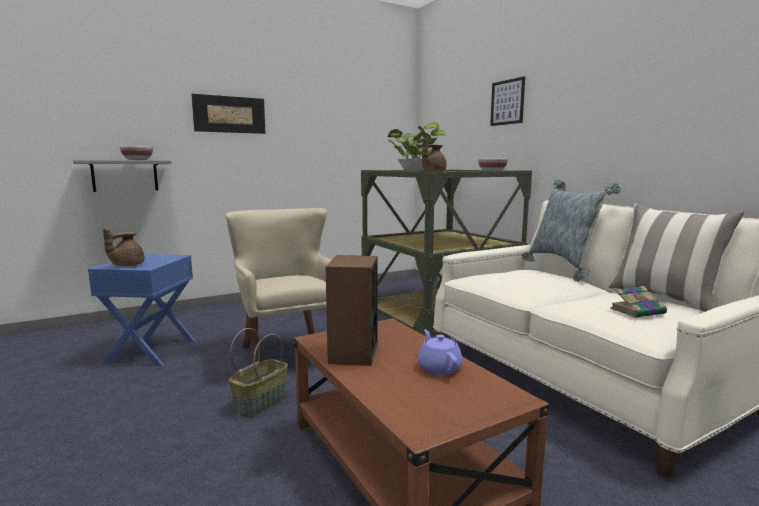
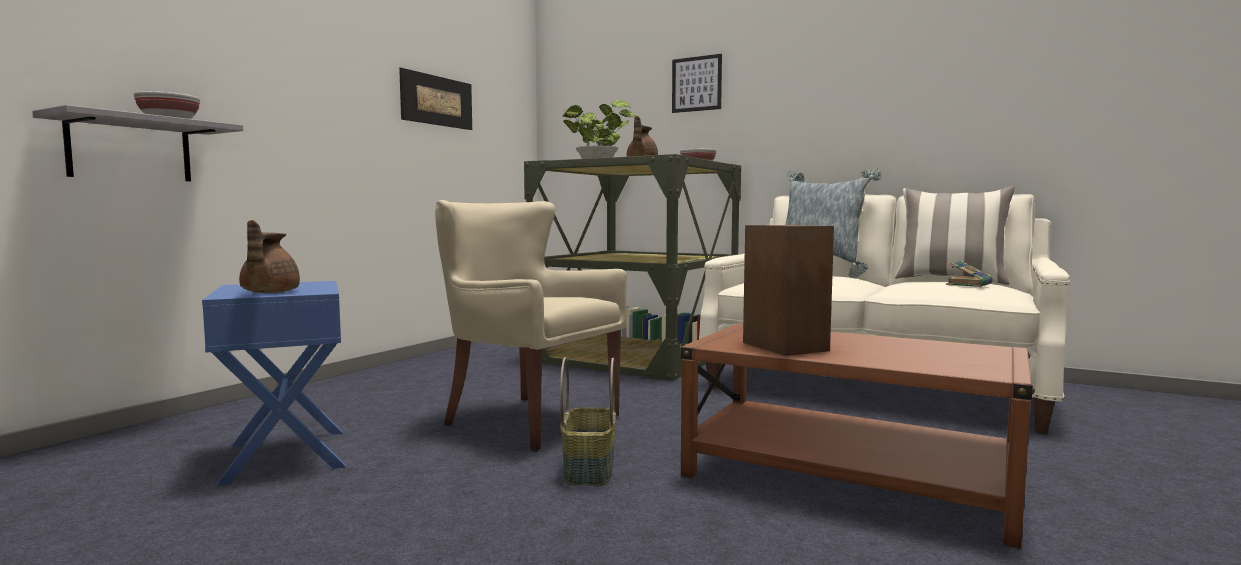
camera: 30 degrees left, 5 degrees down
picture [191,94,266,134] -> picture moved to [399,68,472,130]
purple teapot [418,330,463,375] -> none

